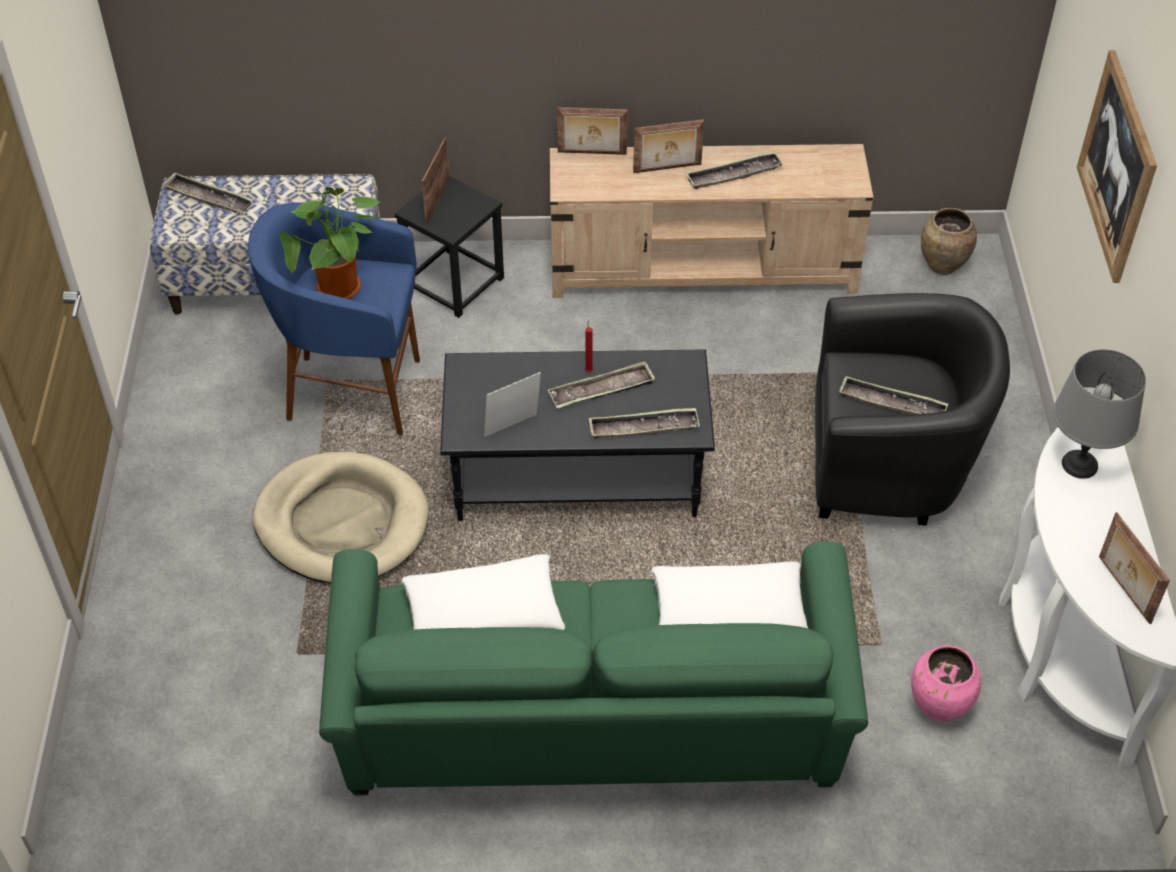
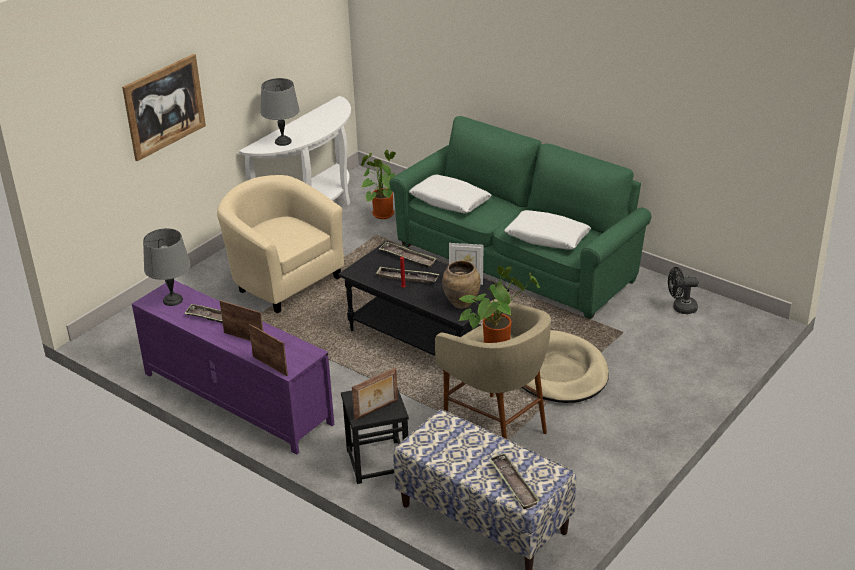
camera: 140 degrees left, 15 degrees down
blue stool [248,202,420,435] -> beige stool [435,299,551,439]
beige tv stand [550,144,874,298] -> purple tv stand [132,280,334,455]
black armchair [815,293,1010,525] -> beige armchair [217,175,344,314]
tray [839,376,948,415] -> none
pink vase [911,645,981,721] -> potted plant [361,150,396,219]
brown vase [921,208,977,275] -> brown vase moved to [442,260,481,309]
picture frame [1099,512,1170,624] -> none
none -> grey table lamp [143,228,191,306]
none -> black fan [668,267,699,314]

